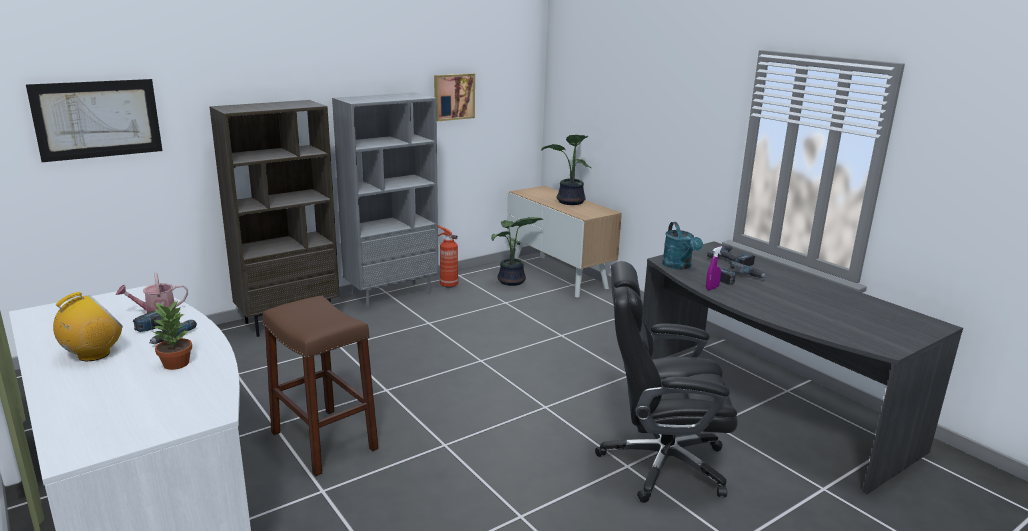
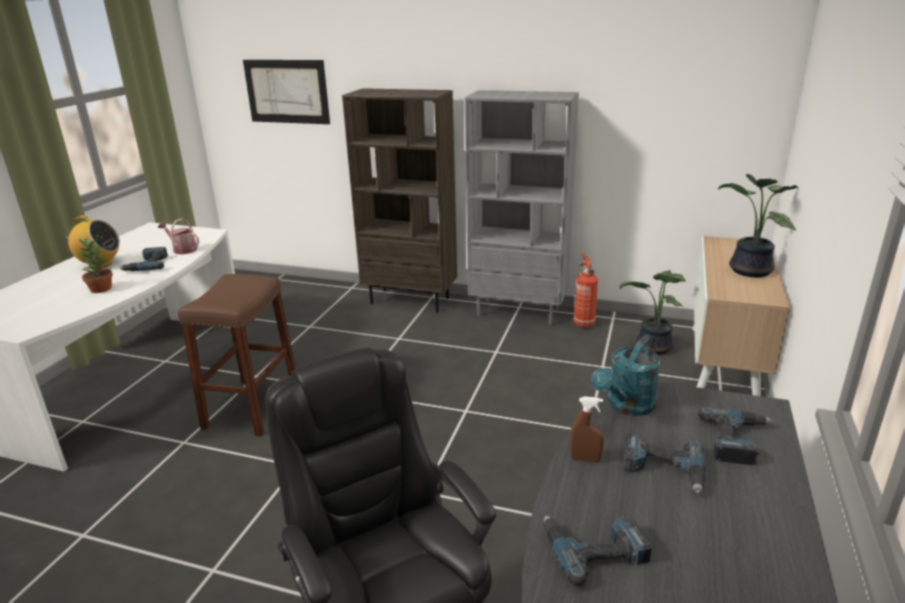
camera: 55 degrees right, 5 degrees up
picture [434,73,475,121] -> none
purple spray bottle [706,246,723,290] -> brown spray bottle [570,396,604,462]
none -> power drill [544,515,652,586]

